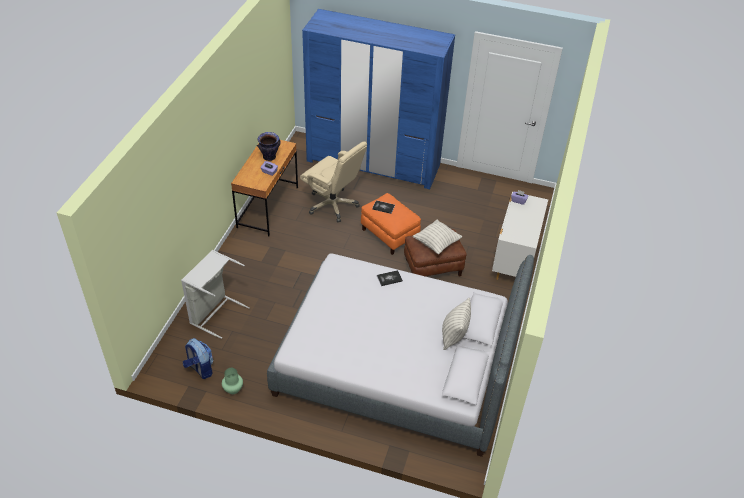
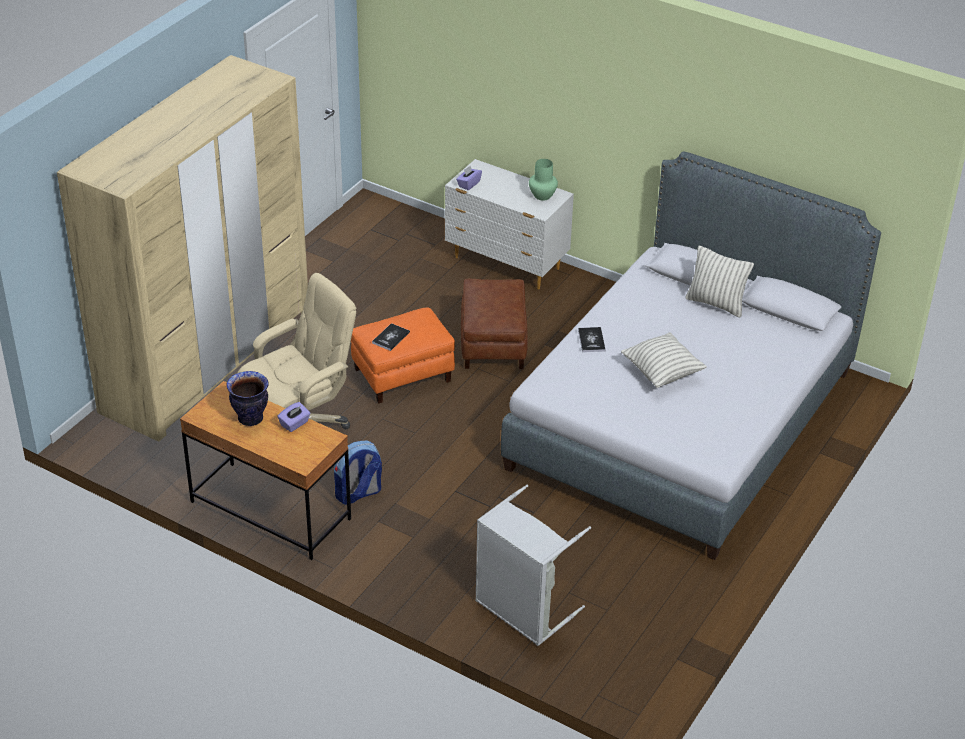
camera: 75 degrees left, 5 degrees down
backpack [183,338,213,379] -> backpack moved to [334,441,382,505]
green vase [222,368,243,394] -> green vase moved to [529,159,558,201]
blue wardrobe [302,9,455,189] -> beige wardrobe [57,55,308,442]
pillow [413,220,462,254] -> pillow moved to [621,332,707,388]

